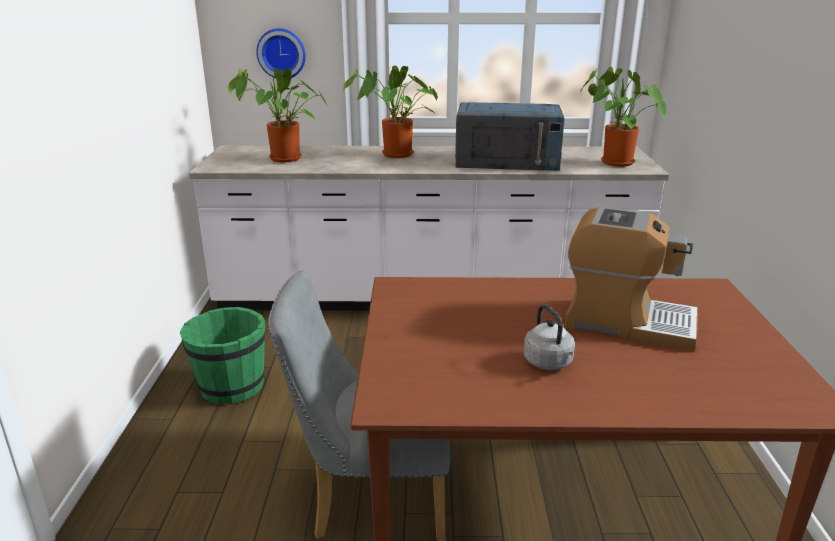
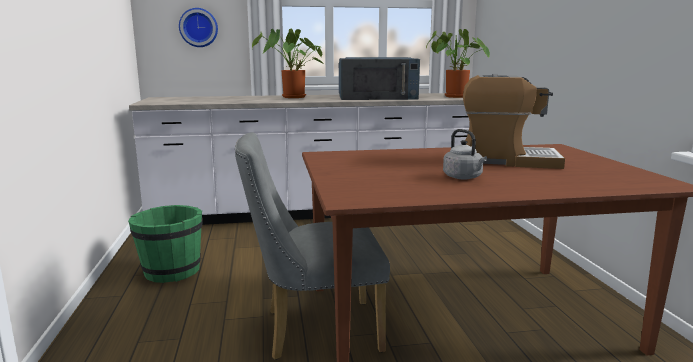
camera: 10 degrees left, 10 degrees down
potted plant [228,68,326,162] -> none

